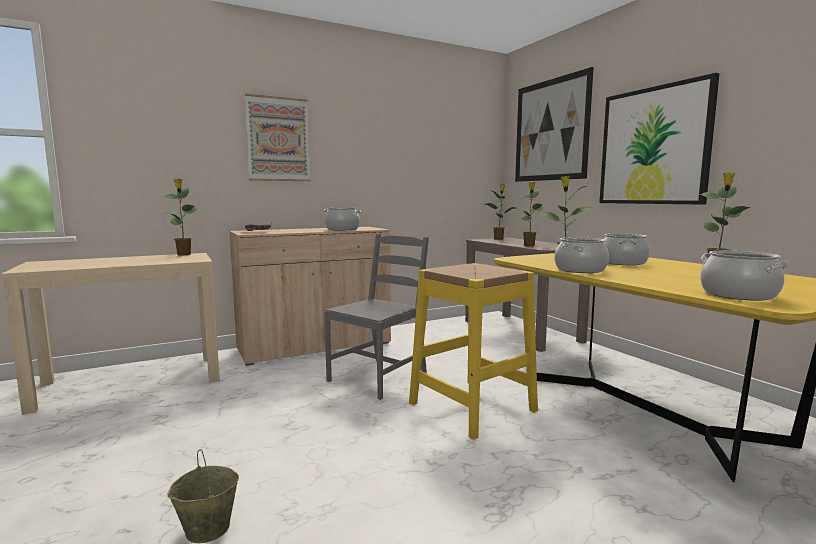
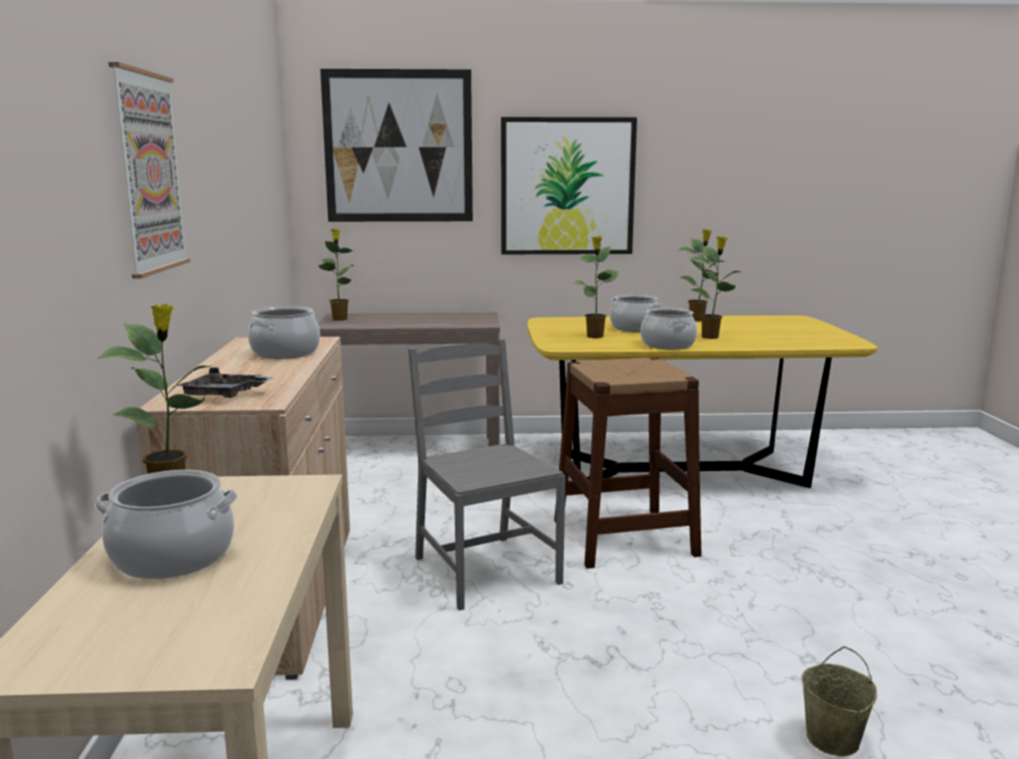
camera: 65 degrees left, 5 degrees up
yellow stool [409,263,538,440] -> brown stool [554,358,702,569]
potted plant [518,182,544,246] -> potted plant moved to [689,236,740,339]
cooking pot [700,251,789,301] -> cooking pot moved to [94,470,238,579]

